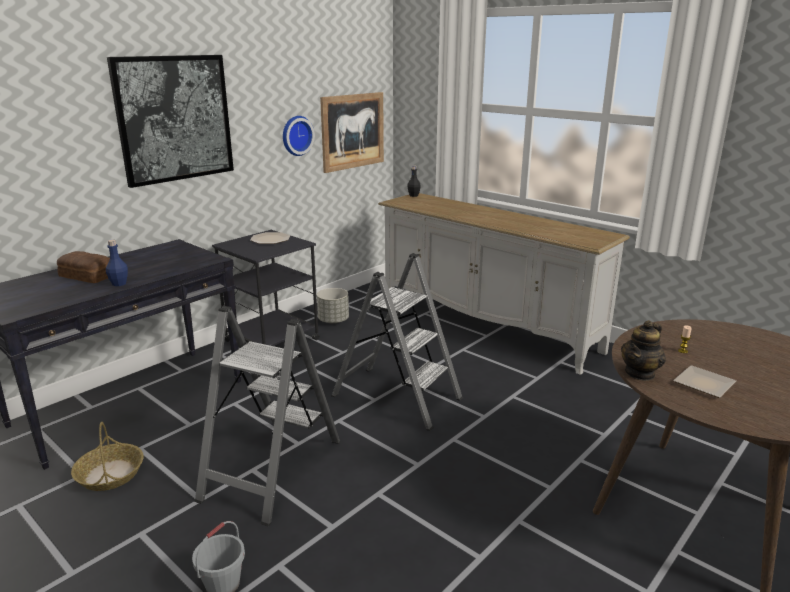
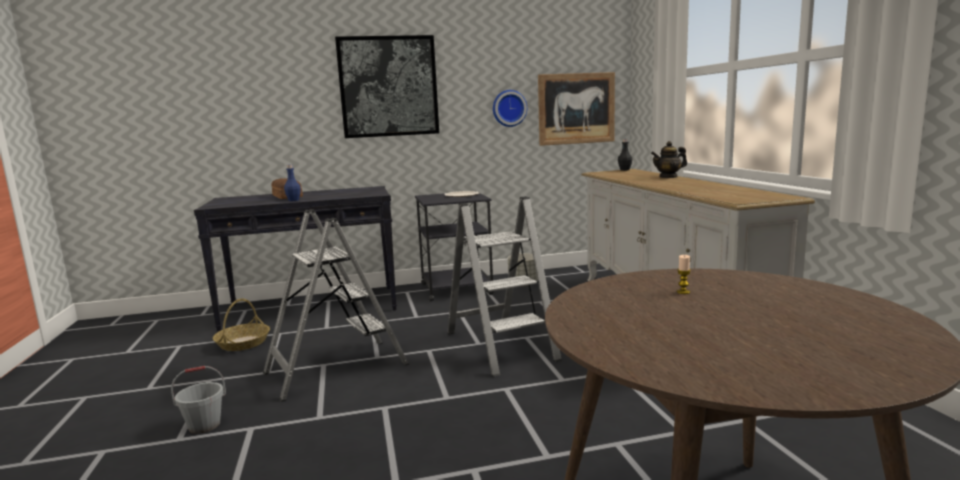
camera: 35 degrees right, 10 degrees down
teapot [621,320,666,381] -> teapot moved to [651,141,687,178]
plate [673,365,736,398] -> none

